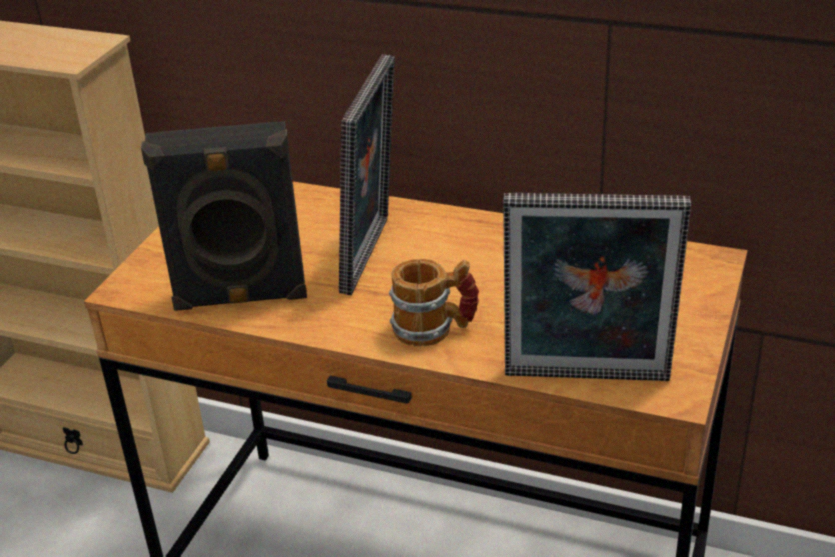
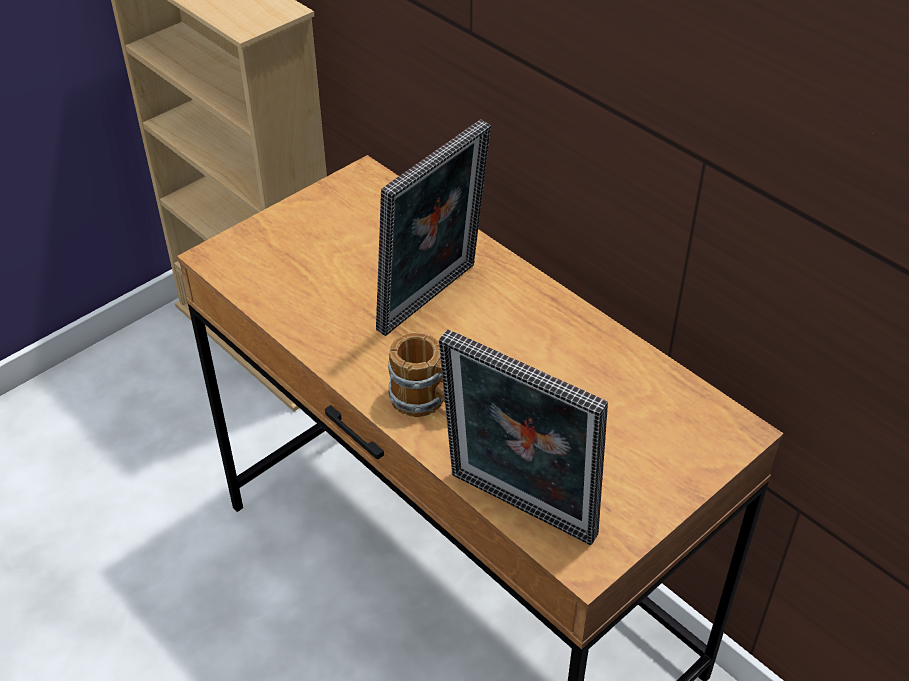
camera: 25 degrees right, 10 degrees up
black speaker [141,121,307,311] -> none

